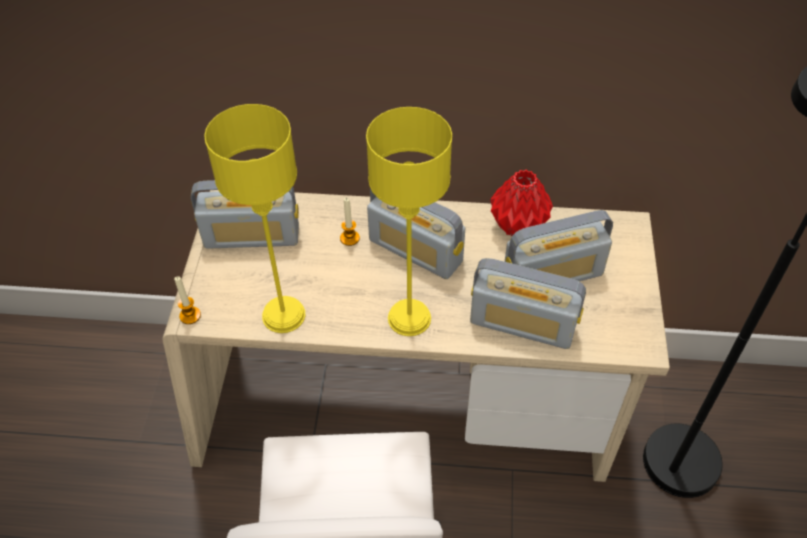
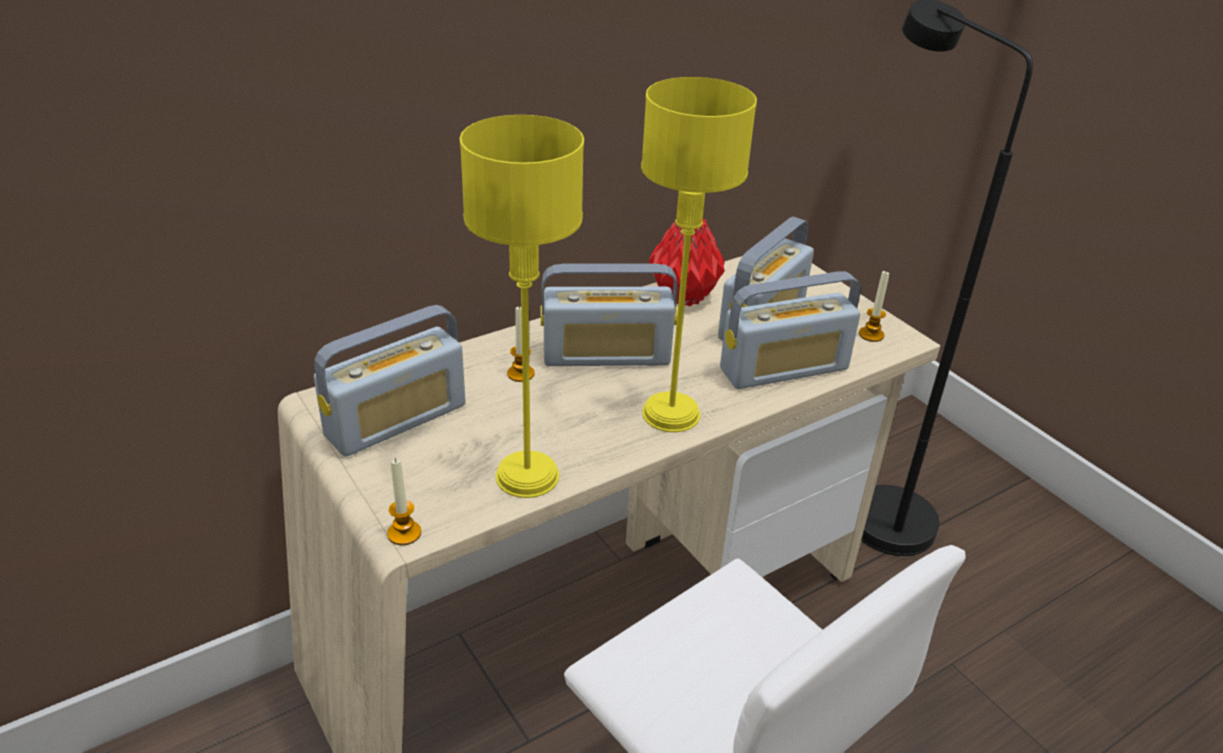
camera: 40 degrees left, 15 degrees down
none -> candle [859,270,889,342]

